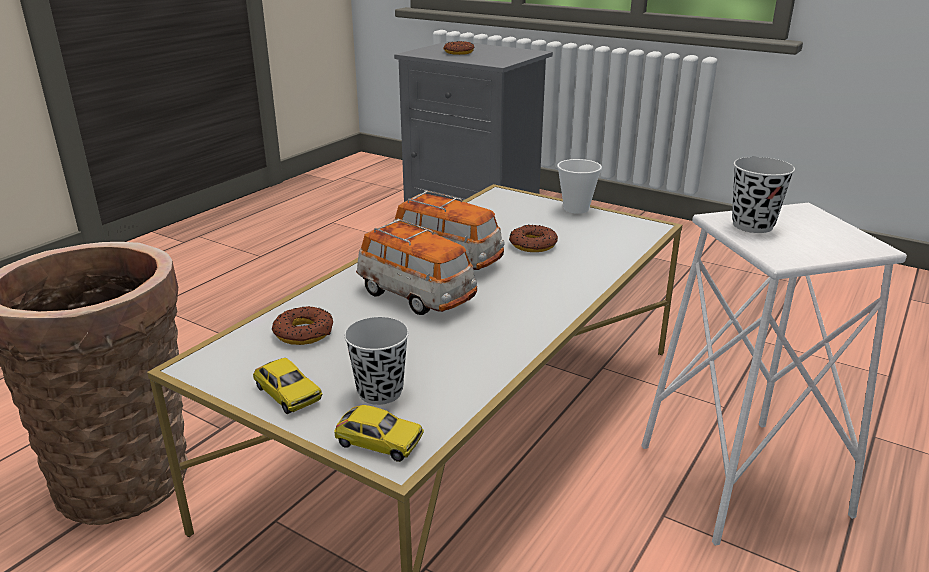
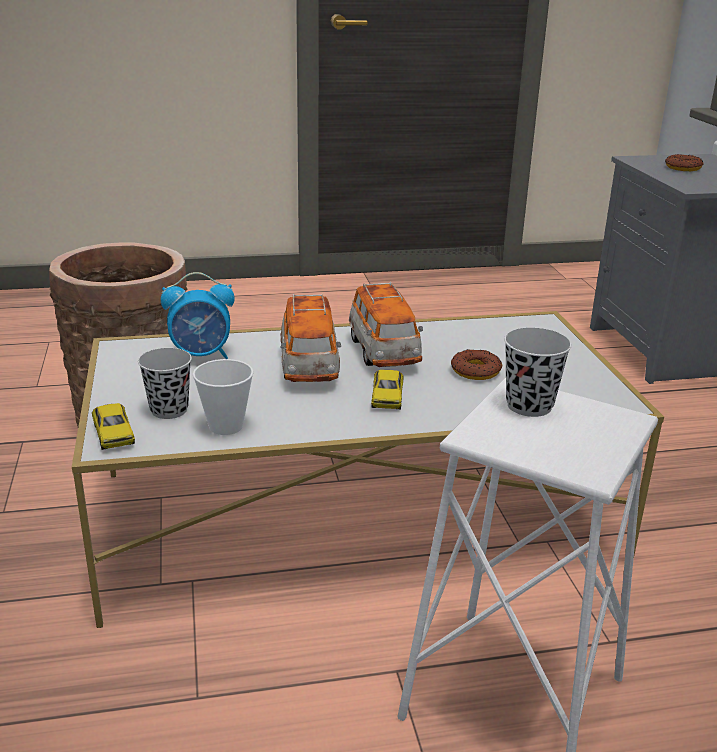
camera: 45 degrees right, 0 degrees up
toy car [253,358,322,414] -> toy car moved to [371,370,404,409]
donut [272,306,333,345] -> alarm clock [161,272,235,359]
cup [557,159,602,214] -> cup moved to [193,359,254,435]

